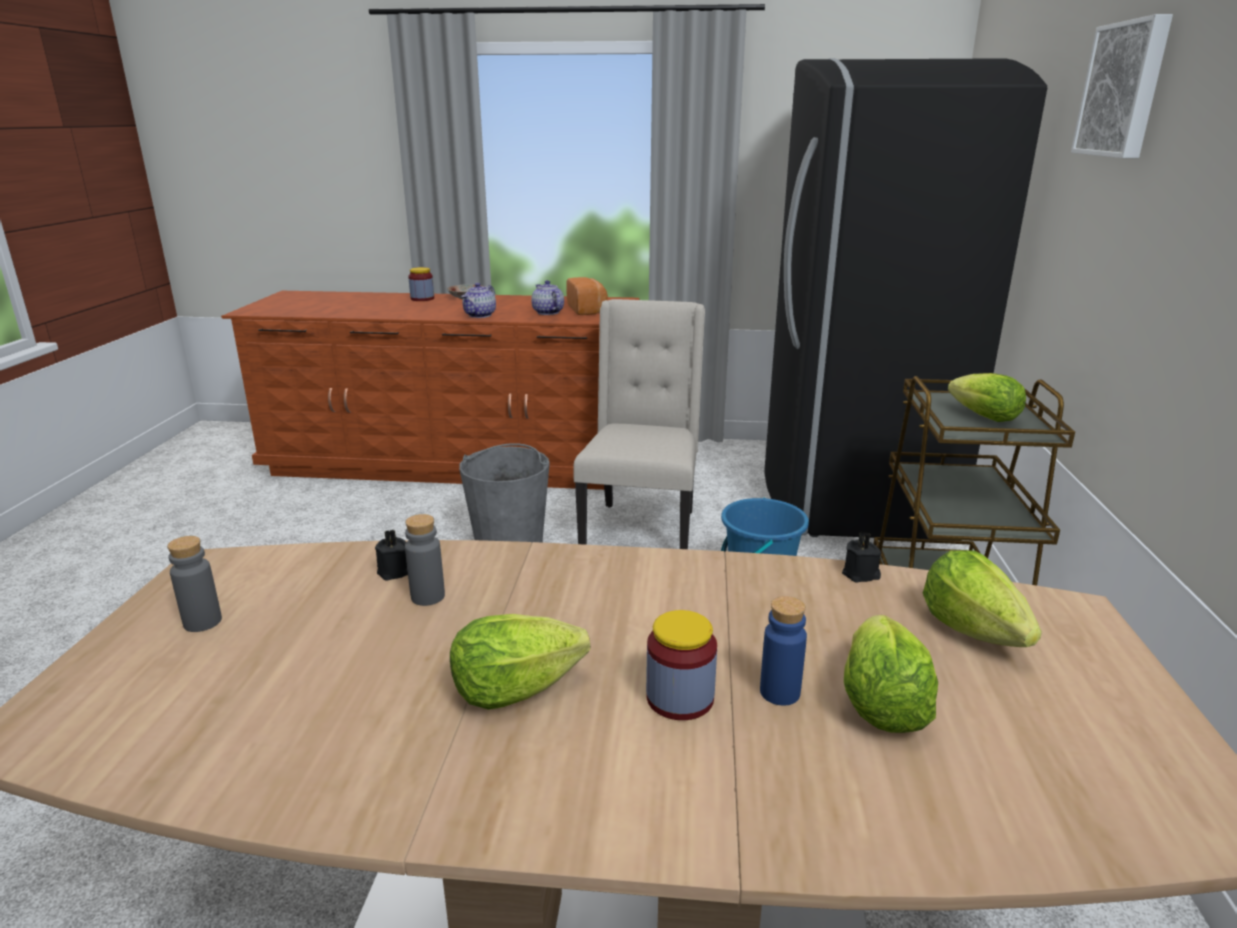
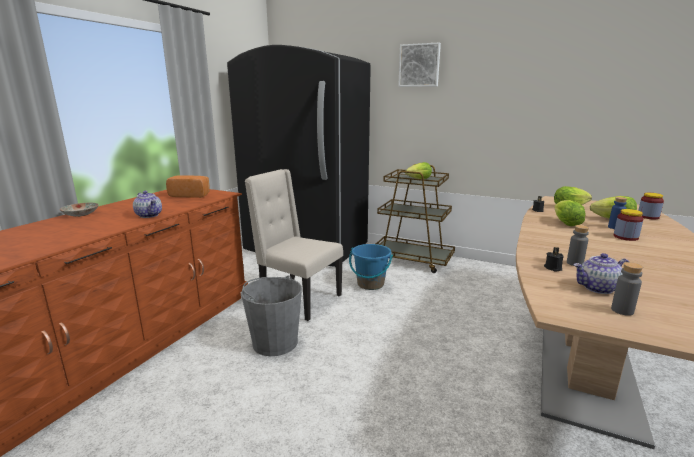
camera: 70 degrees left, 5 degrees down
jar [408,267,434,301] -> jar moved to [638,193,664,219]
lettuce [450,614,590,710] -> lettuce moved to [554,200,586,226]
teapot [531,280,564,315] -> teapot moved to [573,253,629,294]

